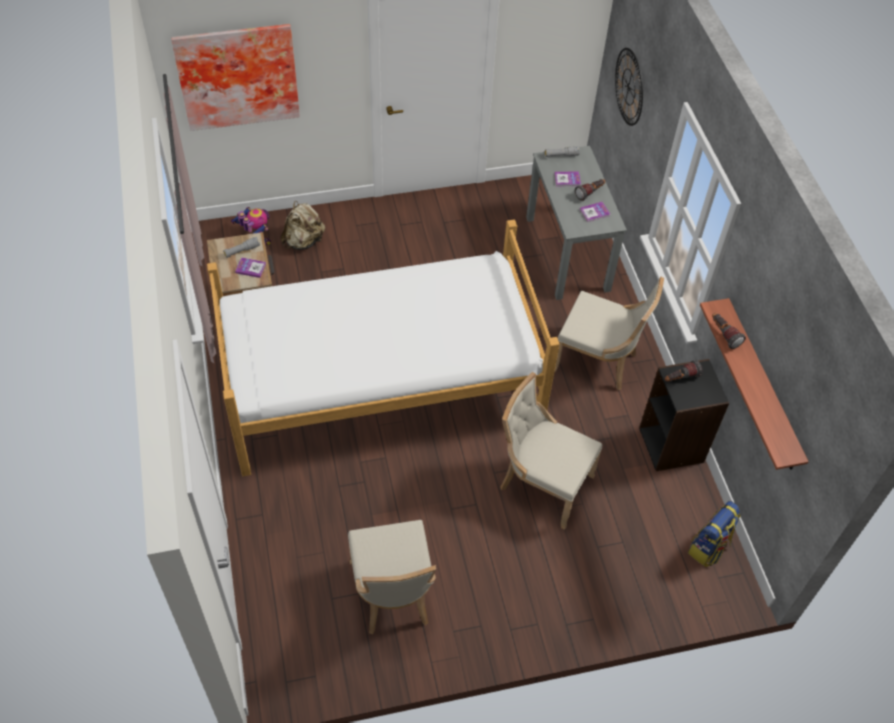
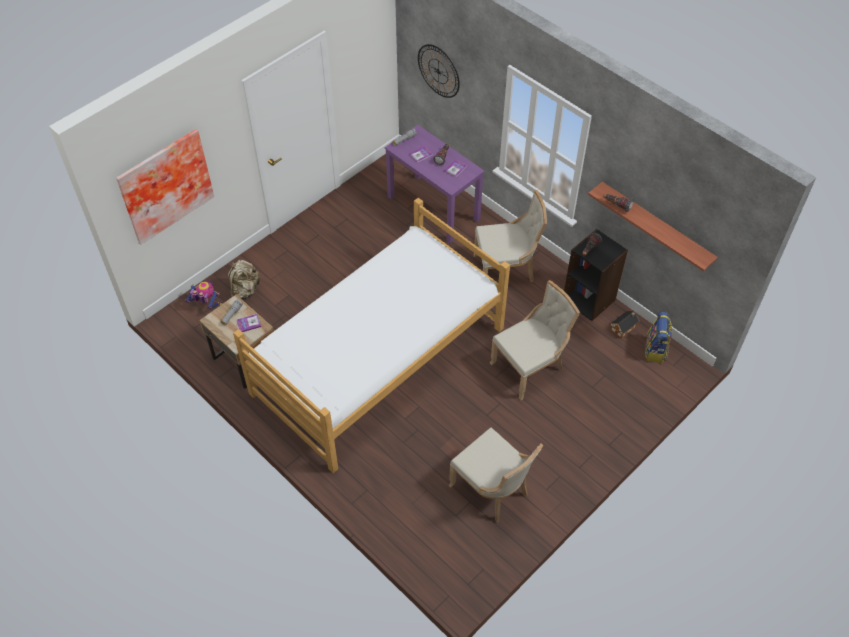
camera: 30 degrees left, 0 degrees up
beige chair [501,372,602,530] -> beige chair turned 150 degrees clockwise [490,280,580,400]
grey desk [526,146,627,300] -> purple desk [385,125,485,243]
none -> toy house [610,311,639,339]

